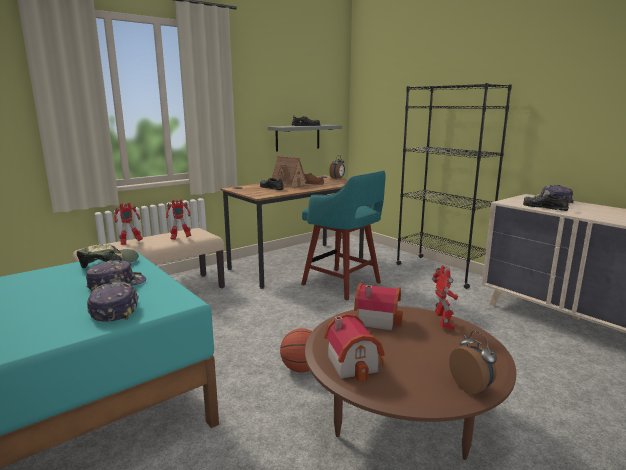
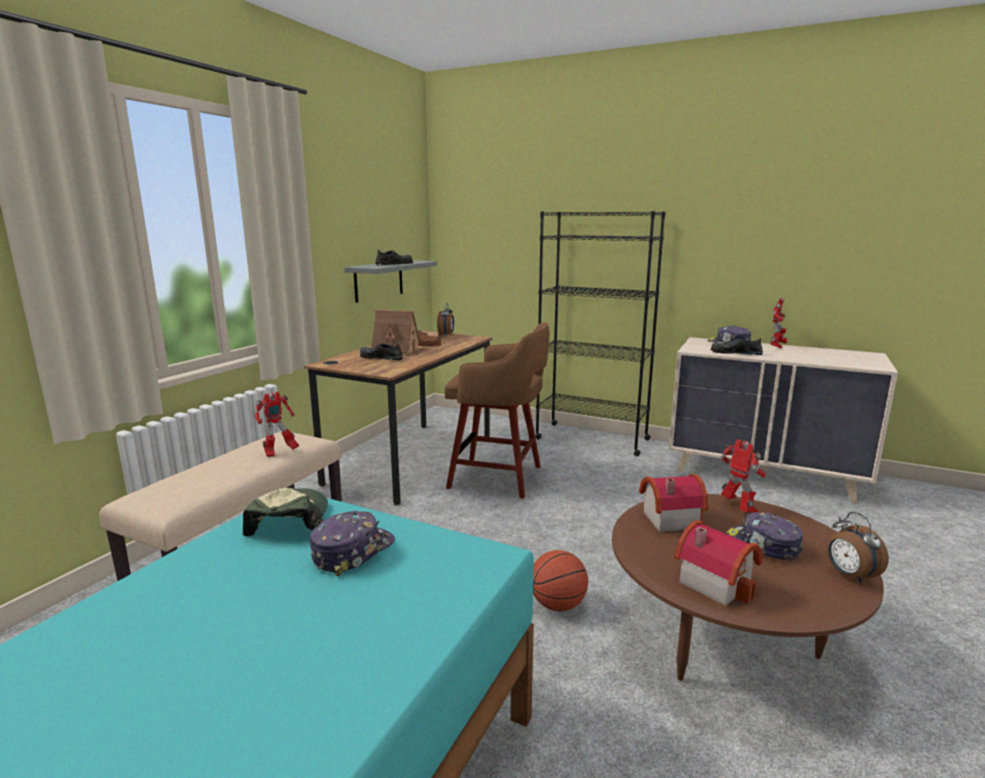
camera: 25 degrees left, 0 degrees up
cap [87,282,139,322] -> cap moved to [726,512,804,560]
toy robot [114,202,143,245] -> toy robot moved to [770,298,787,348]
turquoise stool [301,171,386,300] -> brown stool [444,322,549,499]
alarm clock [449,331,497,394] -> alarm clock turned 150 degrees counterclockwise [827,512,889,584]

